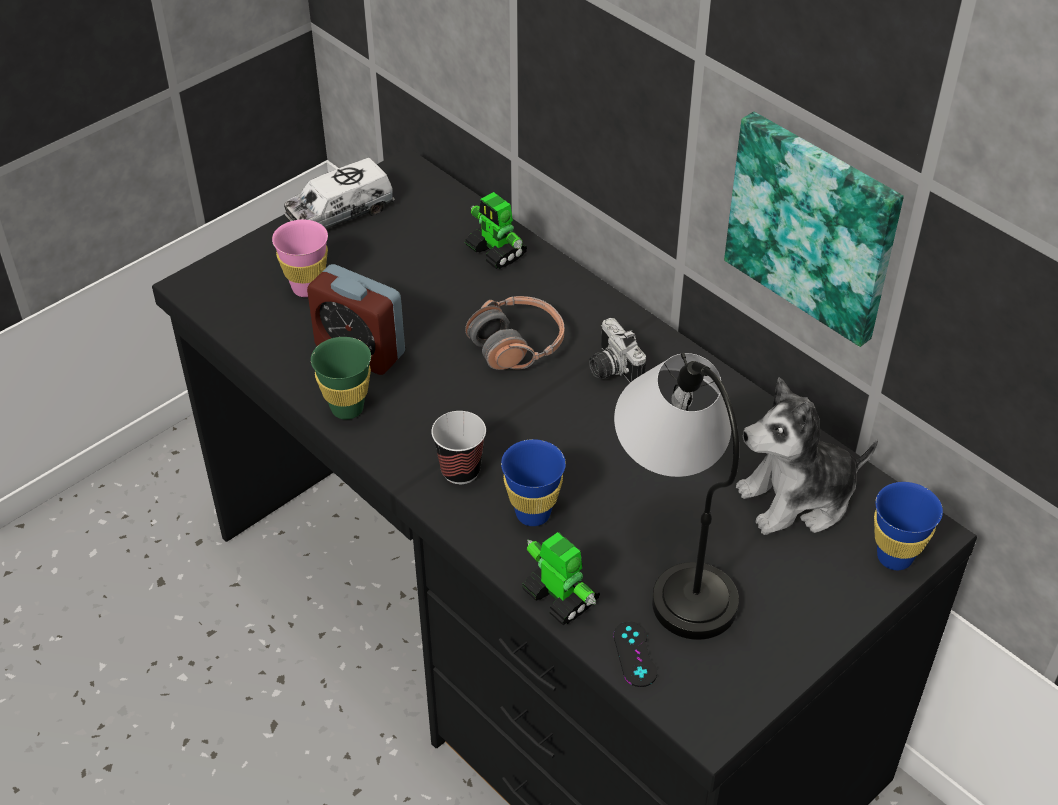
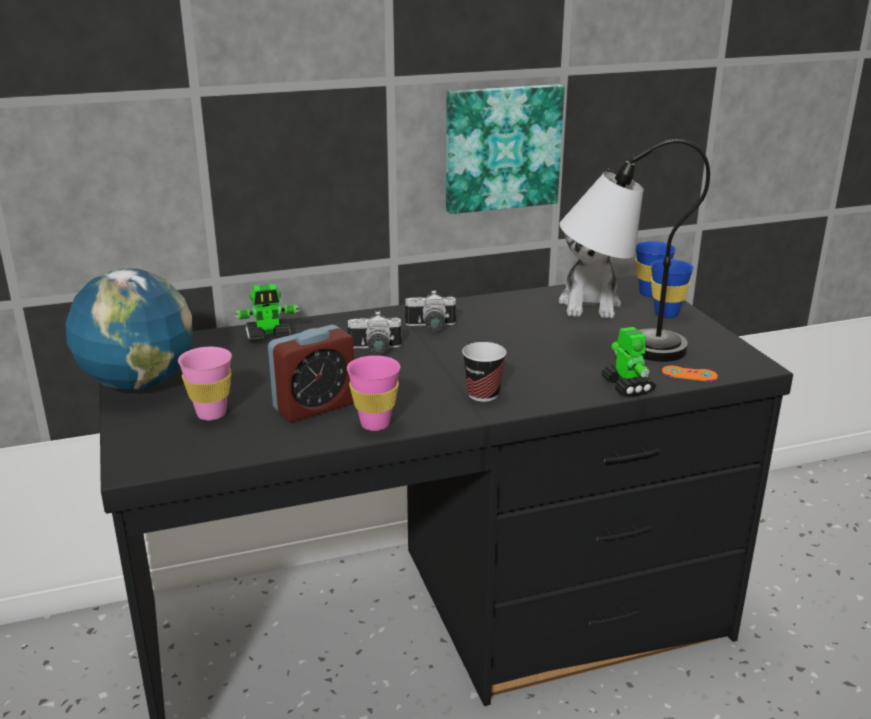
camera: 65 degrees left, 20 degrees down
toy truck [284,158,394,229] -> globe [66,268,192,390]
green cup [311,337,371,420] -> pink cup [347,355,400,431]
headphones [465,296,564,370] -> camera [347,311,402,354]
blue cup [501,439,566,526] -> blue cup moved to [651,259,694,318]
toy robot [522,532,600,625] -> toy robot turned 90 degrees clockwise [601,327,656,397]
black game controller [613,622,657,687] -> orange game controller [662,366,718,381]

